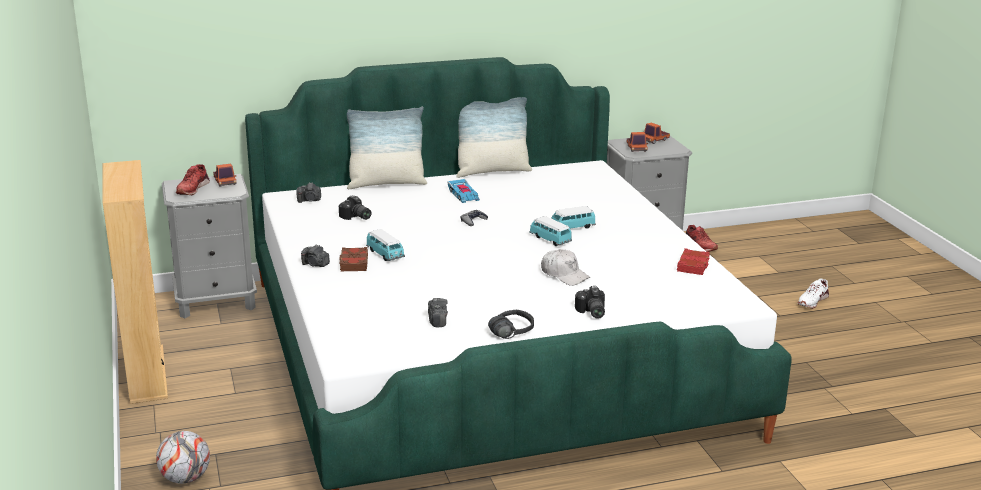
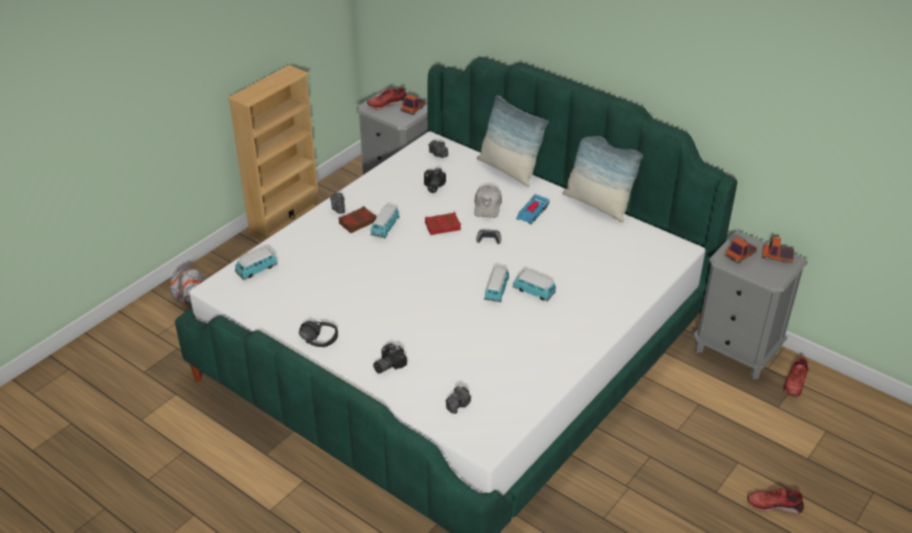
camera: 55 degrees right, 15 degrees up
camera [428,298,448,327] -> camera moved to [446,386,471,414]
white cap [541,249,590,286] -> white cap moved to [474,185,502,218]
red book [677,248,710,275] -> red book moved to [425,212,461,235]
white shoe [798,279,829,309] -> red shoe [747,488,804,514]
none -> toy car [235,248,278,280]

